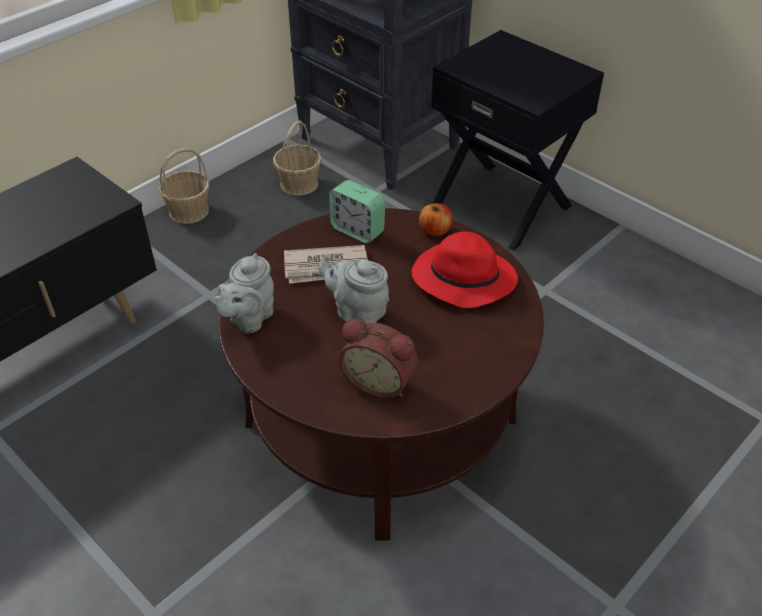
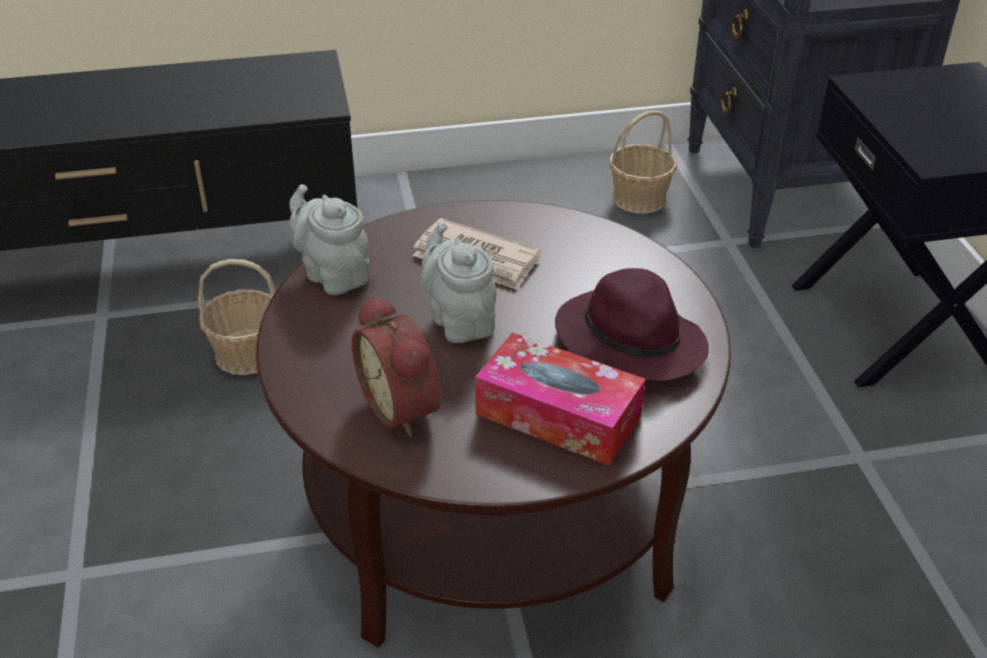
camera: 35 degrees right, 5 degrees down
basket [159,148,209,224] -> basket moved to [198,259,276,375]
grey teapot [215,253,274,333] -> grey teapot turned 75 degrees clockwise [289,184,370,295]
alarm clock [329,180,385,243] -> none
red hat [412,232,518,308] -> purple hat [555,268,709,381]
apple [419,203,453,236] -> none
none -> tissue box [475,332,646,466]

